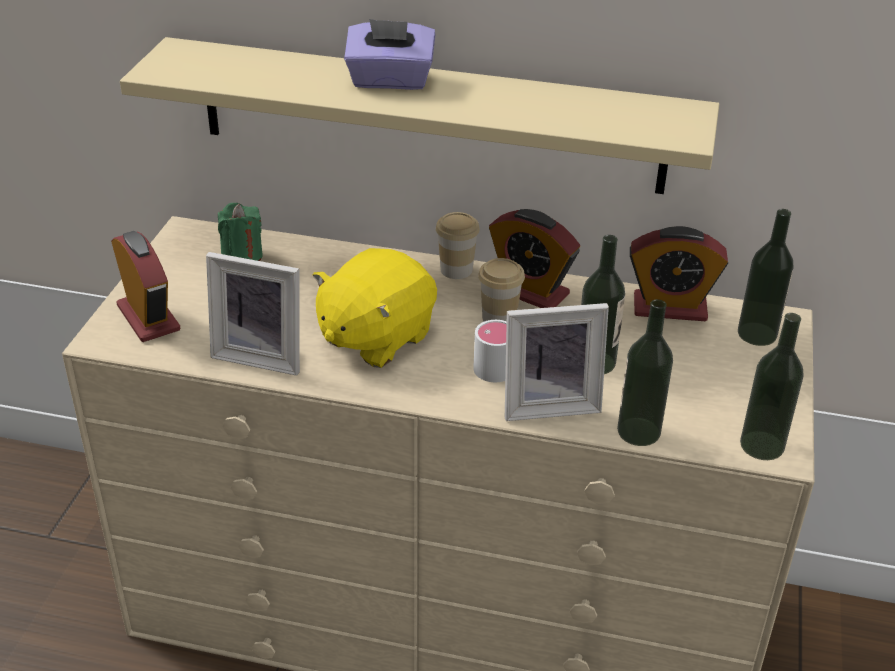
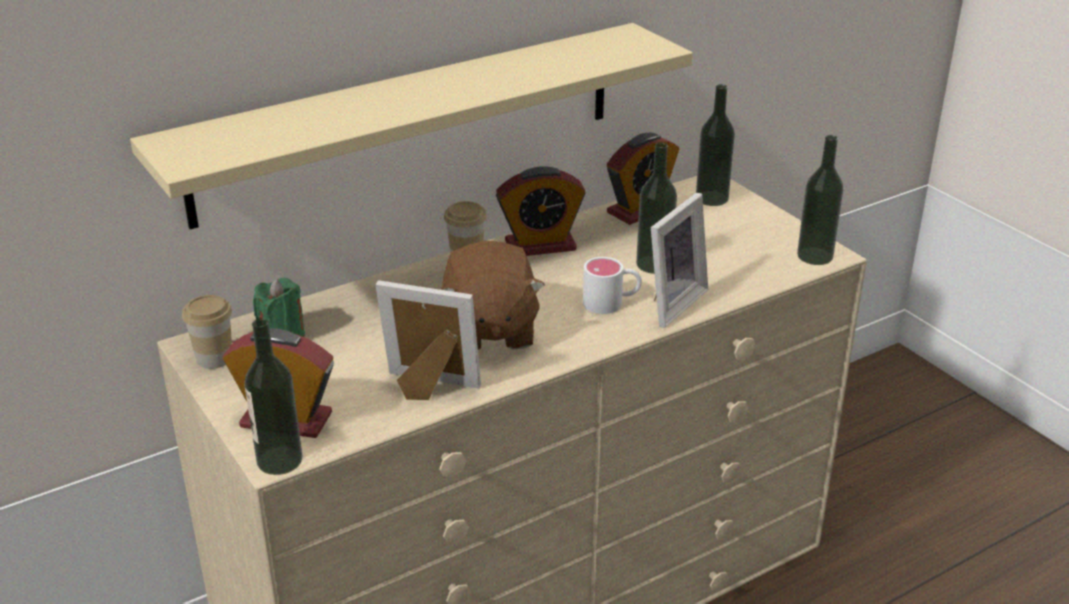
camera: 45 degrees left, 5 degrees down
picture frame [206,252,300,376] -> picture frame turned 135 degrees counterclockwise [375,280,481,400]
yellow plush toy [313,248,437,368] -> brown plush toy [440,240,545,350]
purple tissue box [344,19,436,90] -> none
cup [478,258,525,321] -> cup moved to [182,295,232,369]
bottle [617,299,673,446] -> bottle moved to [244,318,303,475]

